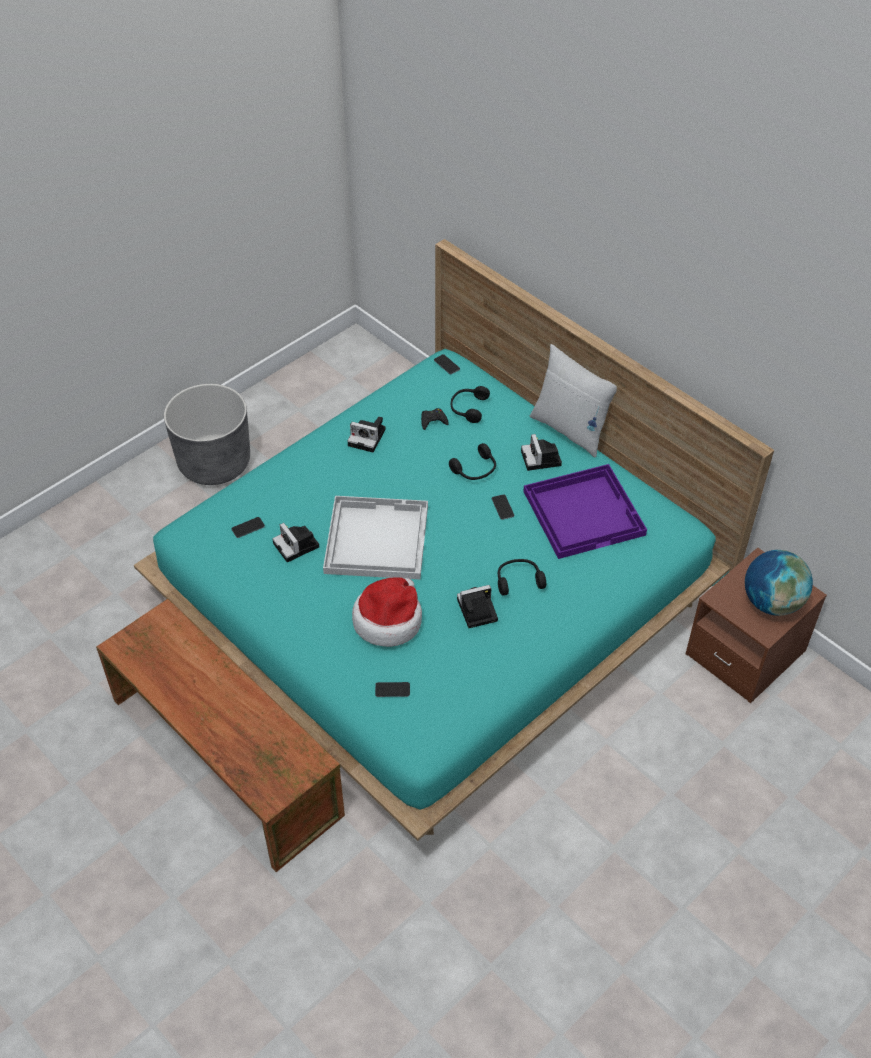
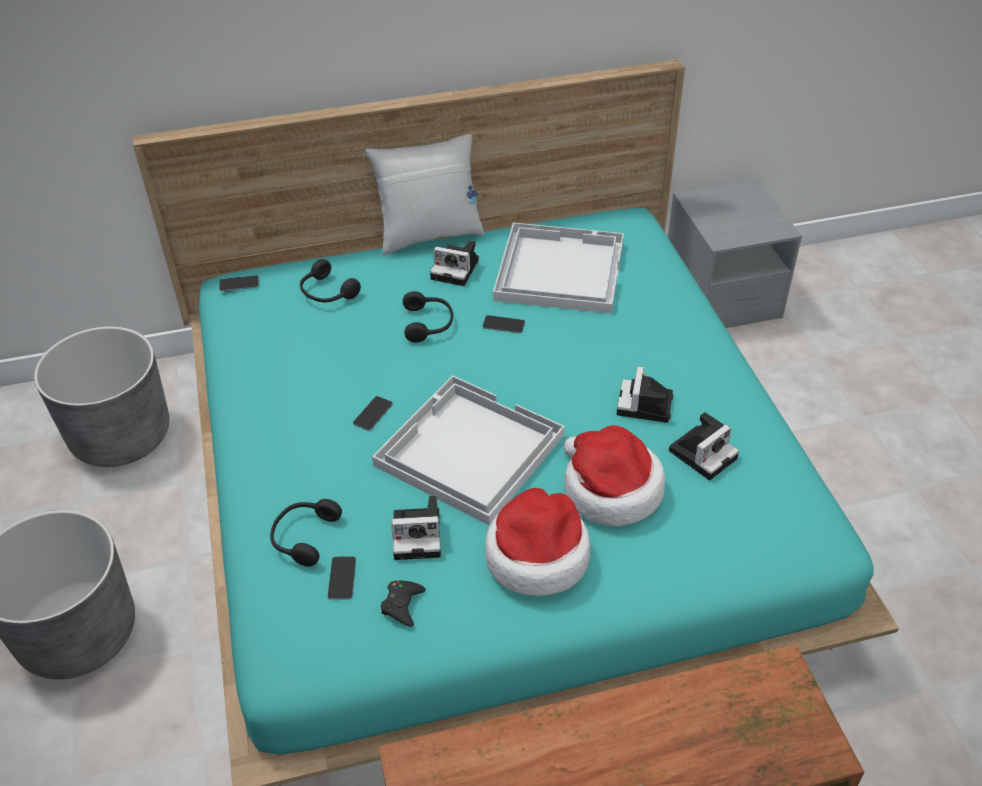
camera: 60 degrees left, 5 degrees down
camera [347,417,386,452] -> camera moved to [669,412,739,480]
phone [375,682,410,697] -> phone moved to [353,396,393,431]
black game controller [421,408,449,430] -> black game controller moved to [381,581,426,627]
black headphones [498,559,546,596] -> black headphones moved to [270,499,342,566]
purple tray [523,464,647,559] -> white tray [493,223,624,314]
brown nightstand [686,547,827,703] -> grey nightstand [668,179,802,328]
globe [745,550,813,616] -> none
none -> grey planter [34,326,169,467]
none -> hat [485,488,590,596]

